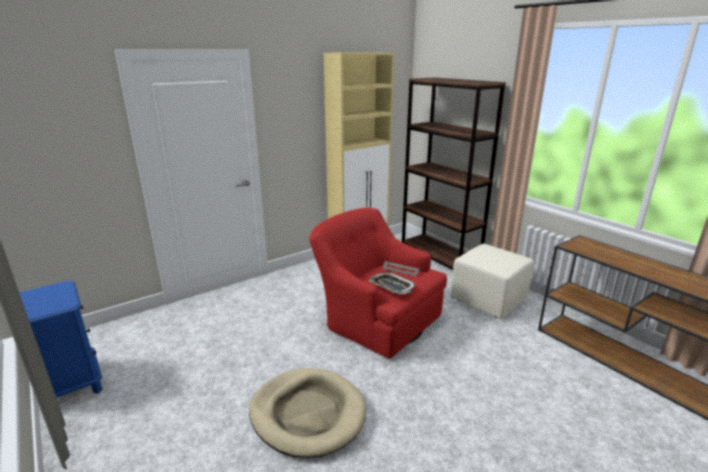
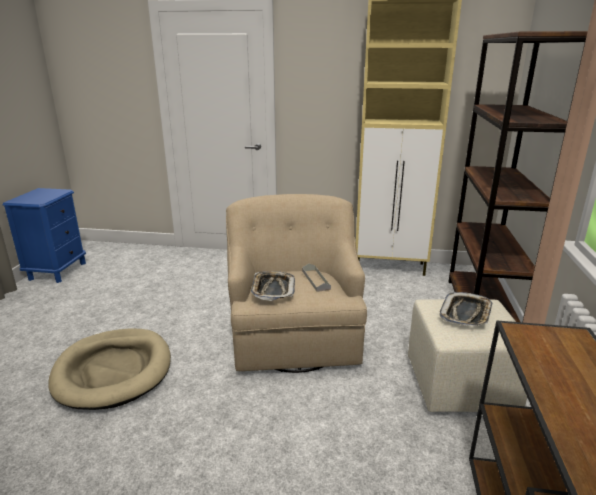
camera: 45 degrees right, 0 degrees up
red armchair [309,208,447,358] -> beige armchair [226,194,367,373]
none -> tray [440,292,493,326]

